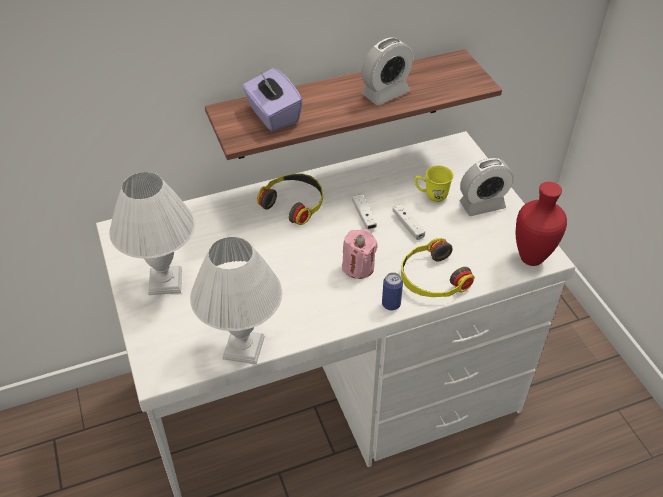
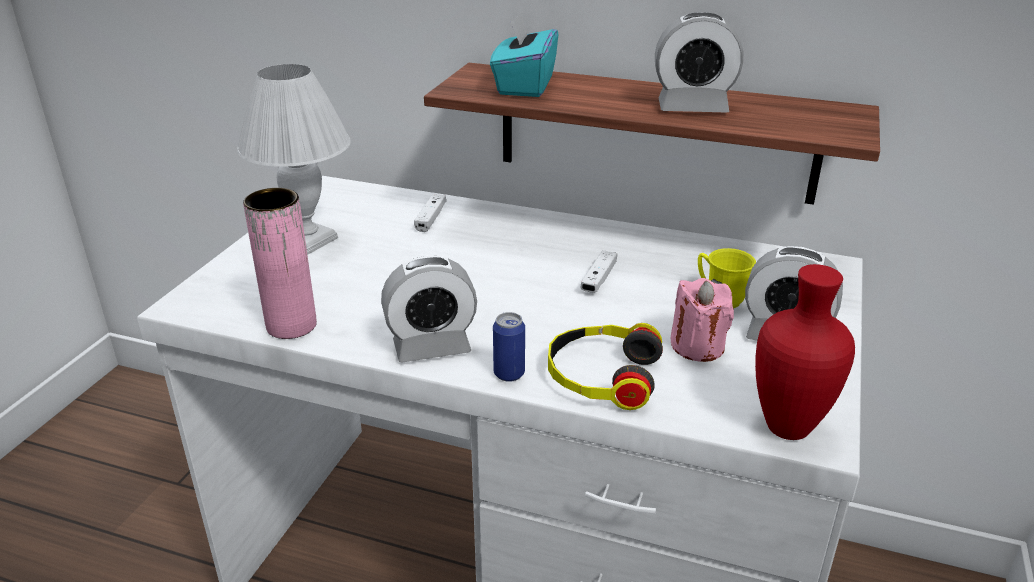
camera: 40 degrees right, 15 degrees down
white table lamp [190,237,282,364] -> pink vase [243,188,317,339]
purple tissue box [242,68,303,131] -> turquoise tissue box [490,13,559,97]
headphones [257,174,323,225] -> none
pink candle [342,229,378,279] -> pink candle moved to [670,278,734,362]
white game controller [392,204,425,240] -> white game controller moved to [414,194,446,232]
none -> alarm clock [381,256,477,363]

